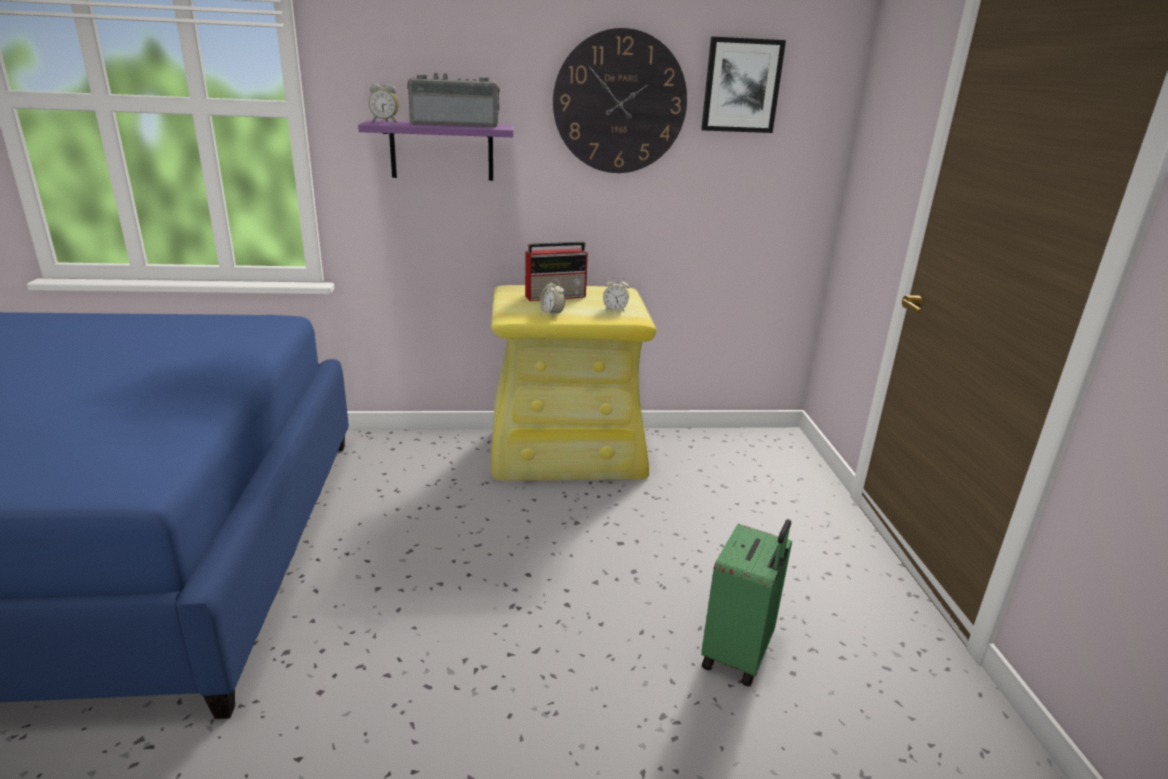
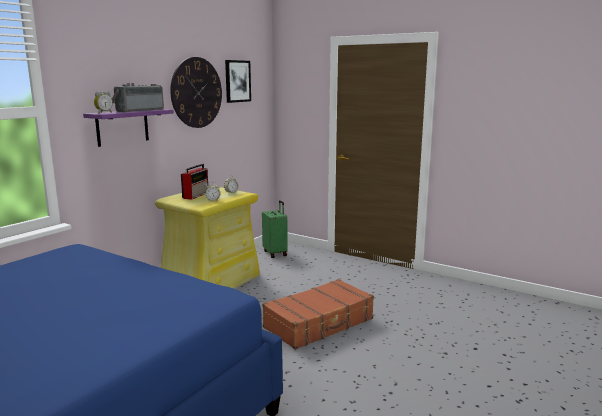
camera: 50 degrees left, 10 degrees down
green suitcase [701,519,792,687] -> green suitcase moved to [262,200,288,258]
none -> brown suitcase [262,279,374,350]

